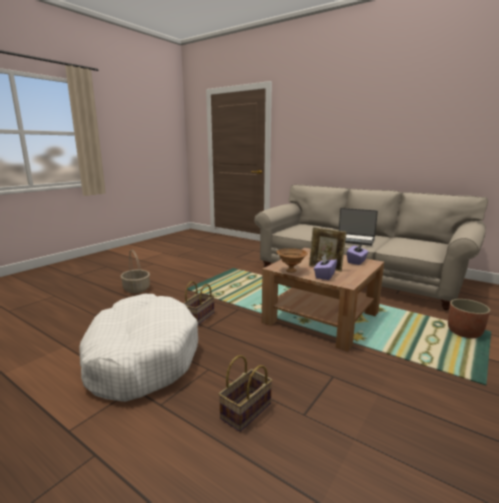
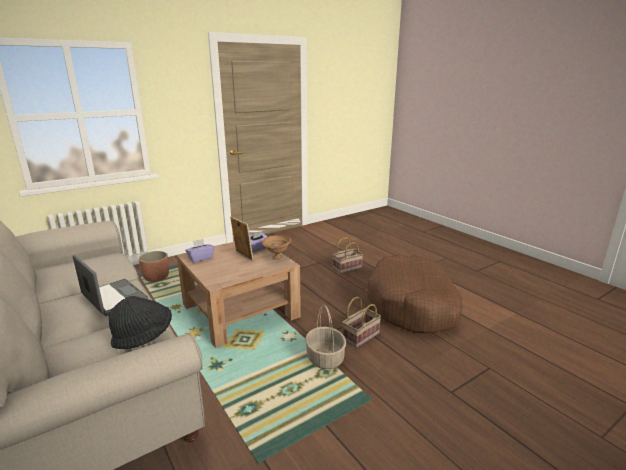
camera: 160 degrees left, 5 degrees up
white dog bed [79,294,198,402] -> brown dog bed [367,255,463,333]
basket [120,249,150,293] -> basket moved to [305,305,346,369]
none -> black hat [109,296,172,349]

